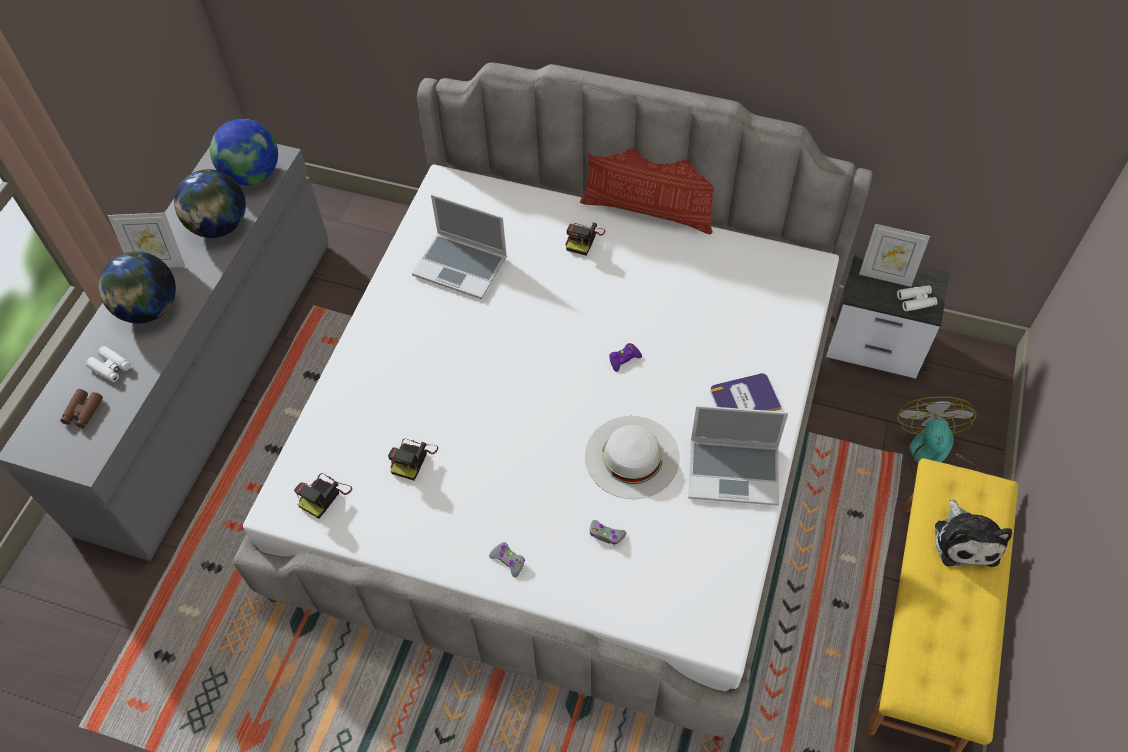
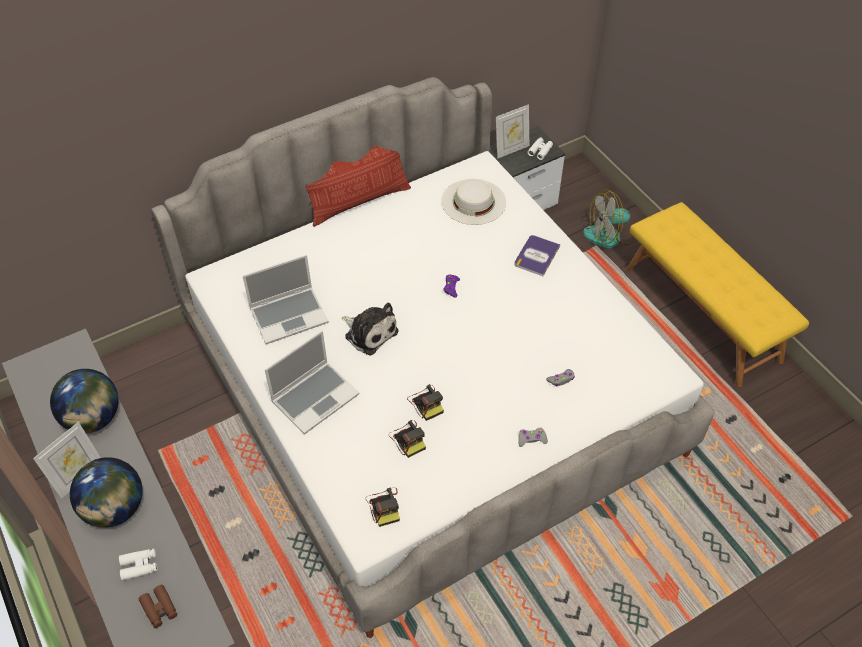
camera: 50 degrees left, 5 degrees down
globe [210,119,278,185] -> none
camera [565,222,605,256] -> camera moved to [407,384,444,421]
white hat [585,416,680,499] -> white hat moved to [441,179,506,225]
laptop [688,406,788,506] -> laptop moved to [265,331,360,435]
fan [897,397,978,480] -> fan turned 60 degrees counterclockwise [583,190,637,248]
plush toy [935,499,1012,567] -> plush toy moved to [341,302,398,355]

